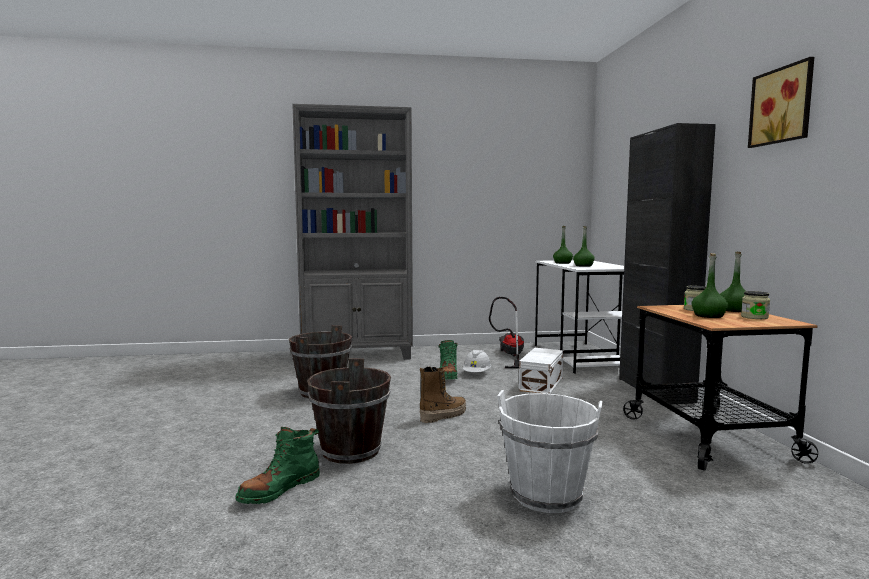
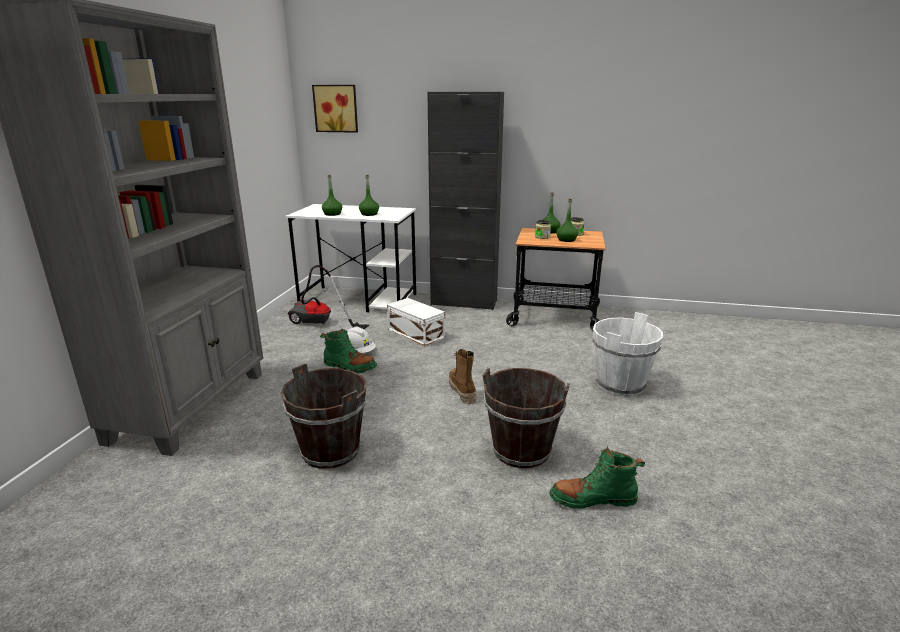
camera: 70 degrees left, 15 degrees up
green boot [235,427,320,504] -> green boot turned 120 degrees clockwise [550,447,645,509]
picture [748,57,814,148] -> picture moved to [312,85,358,133]

